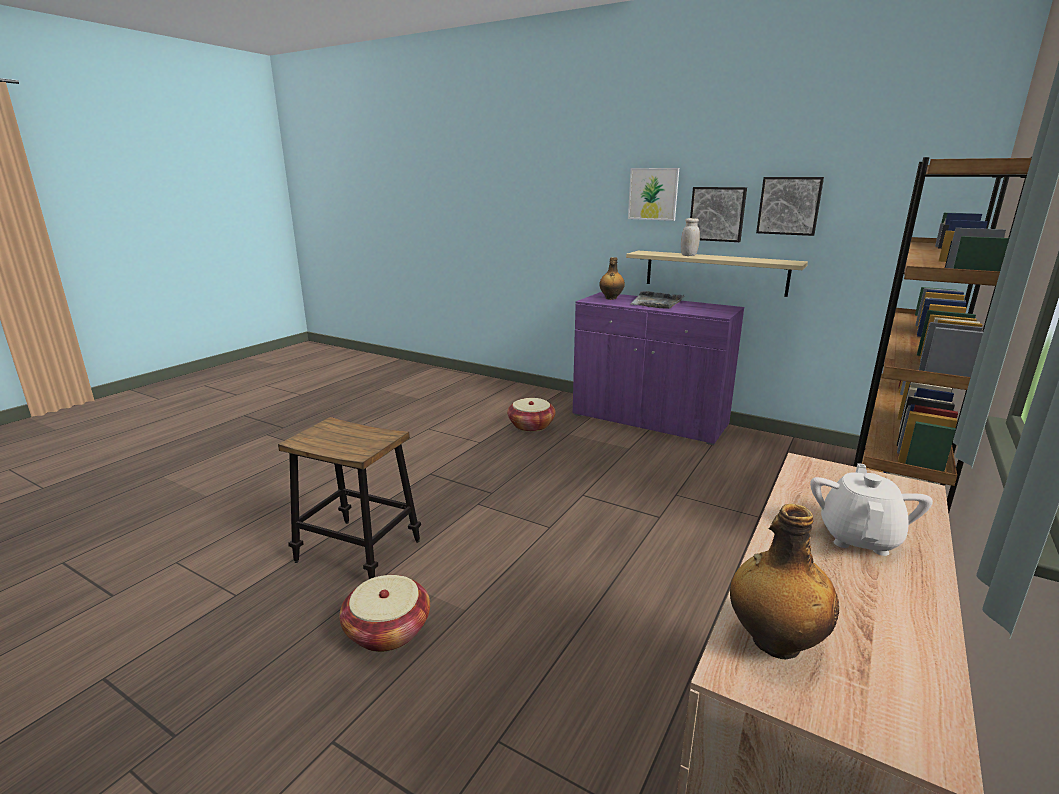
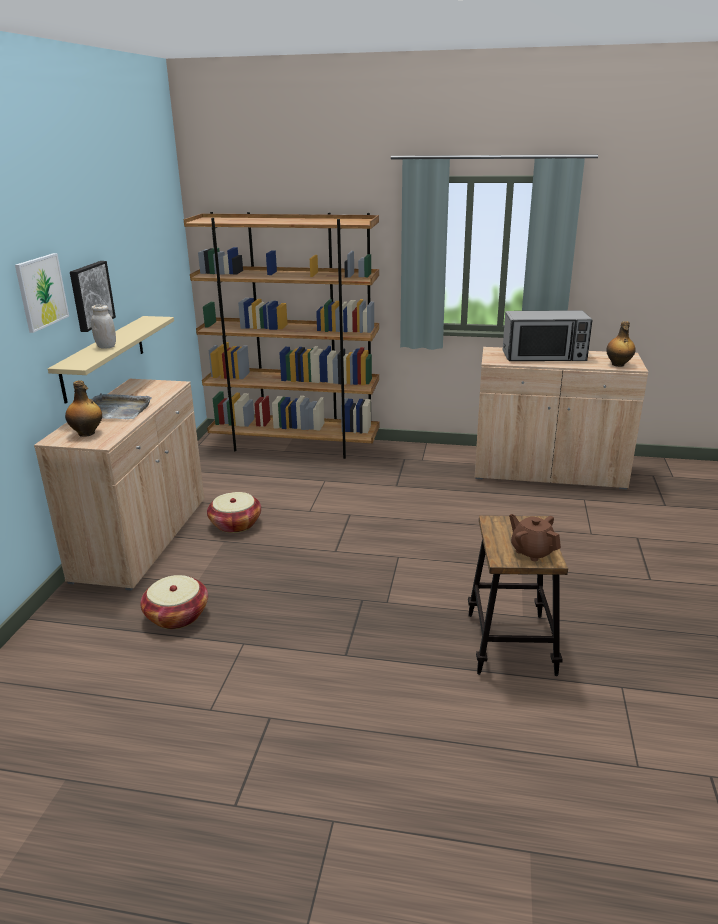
camera: 110 degrees left, 5 degrees up
basket [339,575,430,652] -> basket moved to [207,492,261,533]
purple cabinet [573,292,744,445] -> beige cabinet [34,379,205,590]
picture [756,177,824,236] -> none
white teapot [810,463,933,556] -> microwave [503,310,592,361]
none -> brown teapot [509,514,561,561]

